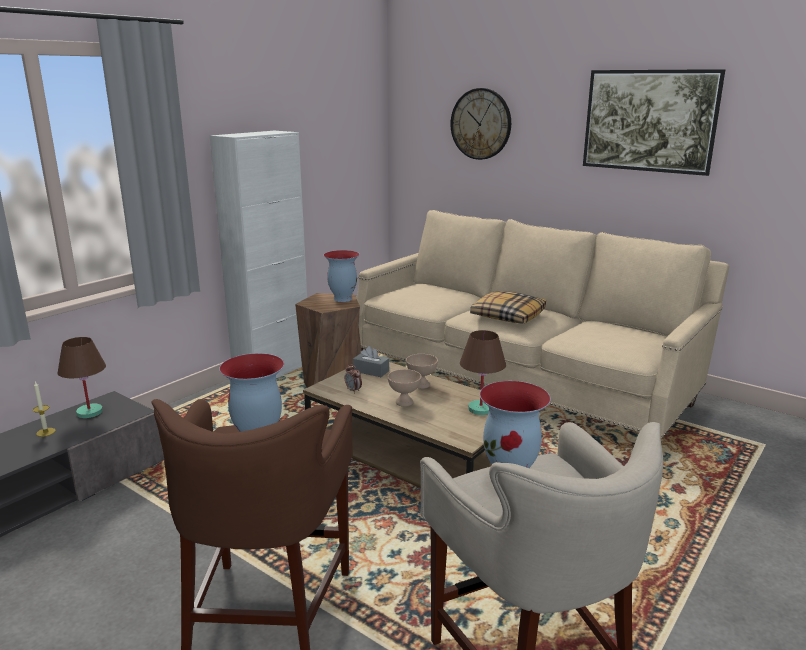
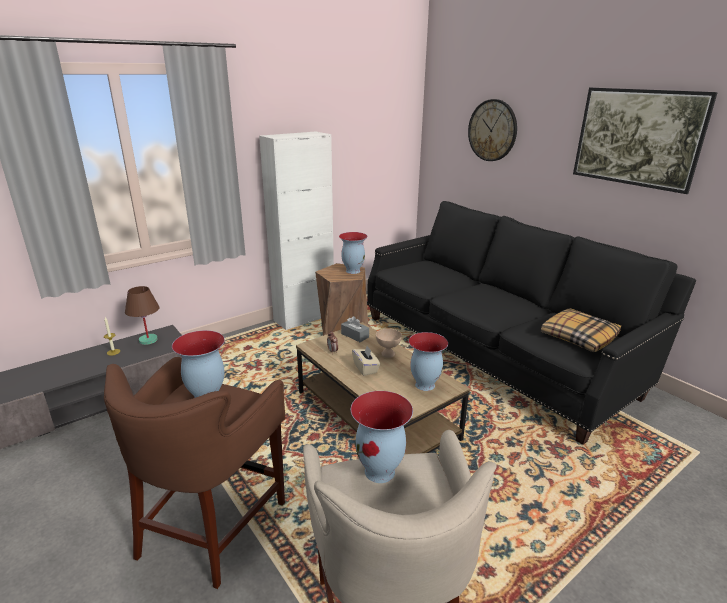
camera: 15 degrees right, 5 degrees up
beige sofa [356,210,729,438] -> black sofa [367,201,696,444]
beige bowl [388,369,421,407] -> beige tissue box [352,346,380,376]
brown table lamp [460,330,506,415] -> vase [409,332,448,391]
pillow [470,291,546,324] -> pillow moved to [541,308,621,352]

